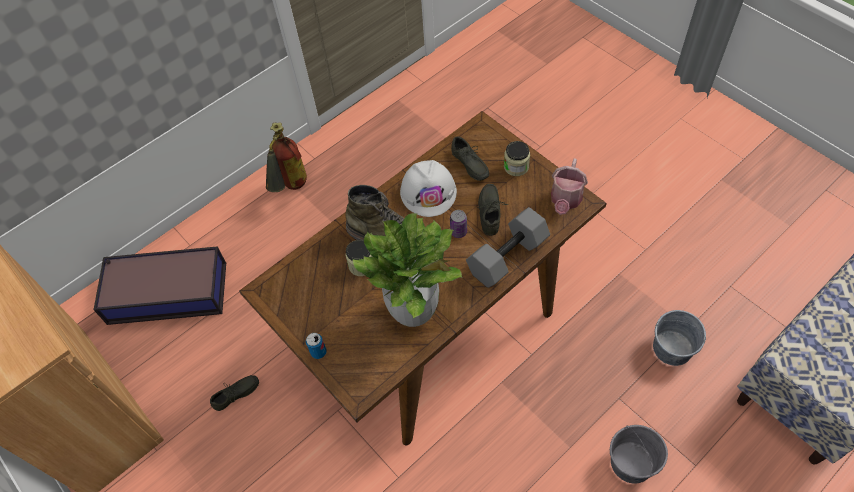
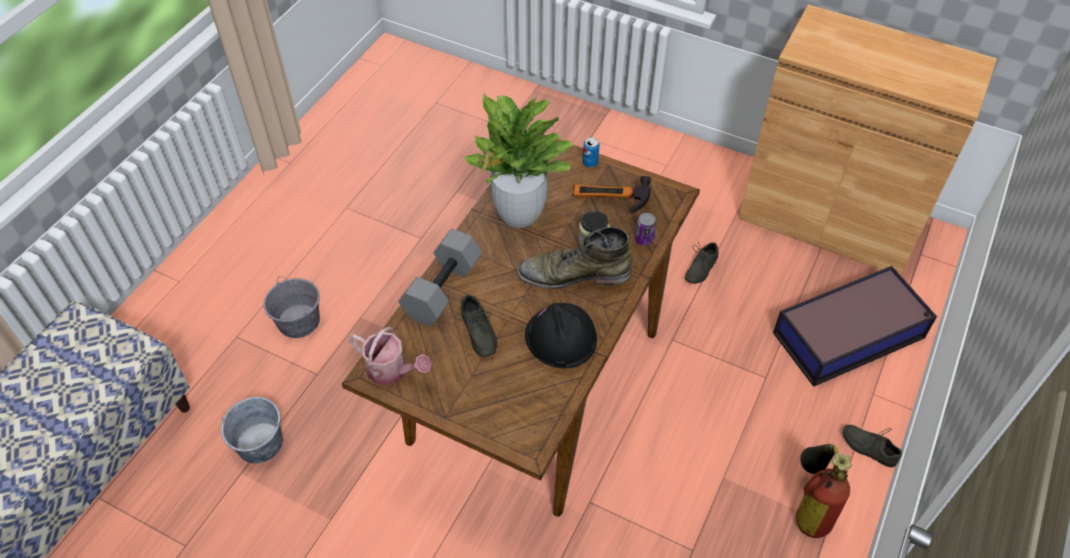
camera: 155 degrees right, 5 degrees down
white hard hat [400,160,457,217] -> black hard hat [525,303,597,368]
can [450,210,467,238] -> can moved to [635,213,656,246]
grey shoe [451,137,489,181] -> grey shoe moved to [842,425,902,467]
jar [504,141,530,176] -> none
watering can [551,158,588,215] -> watering can turned 120 degrees clockwise [349,327,432,386]
none -> hammer [572,176,651,213]

